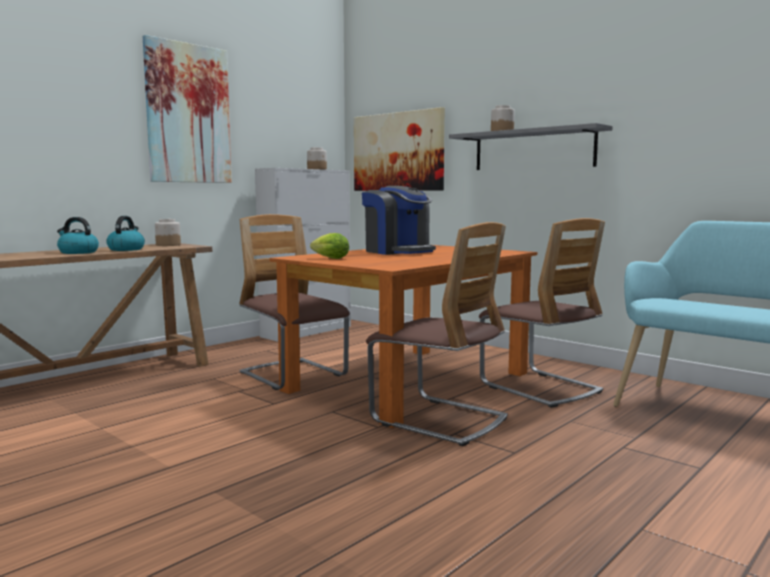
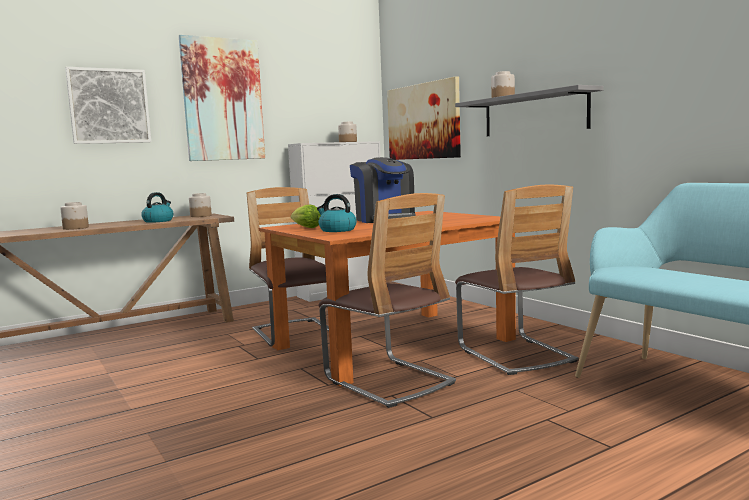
camera: 15 degrees right, 0 degrees up
kettle [57,217,99,254] -> kettle moved to [317,194,357,232]
none -> jar [60,202,89,230]
none -> picture [65,67,151,144]

